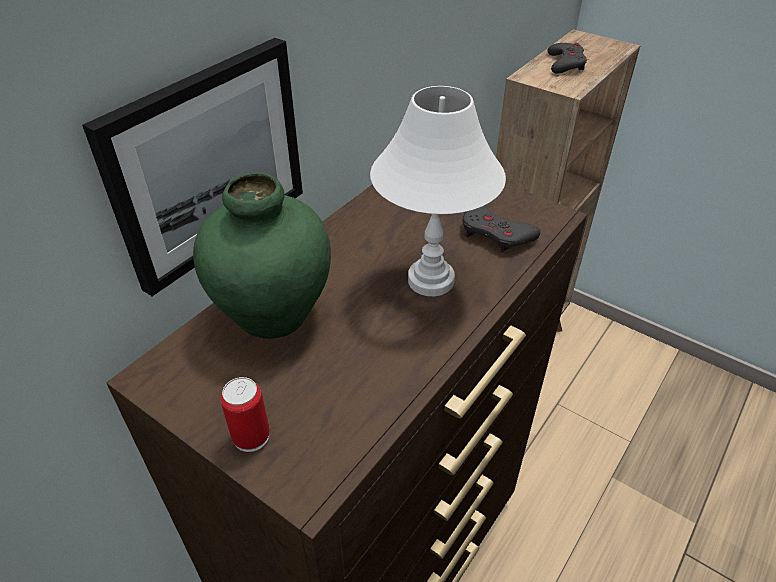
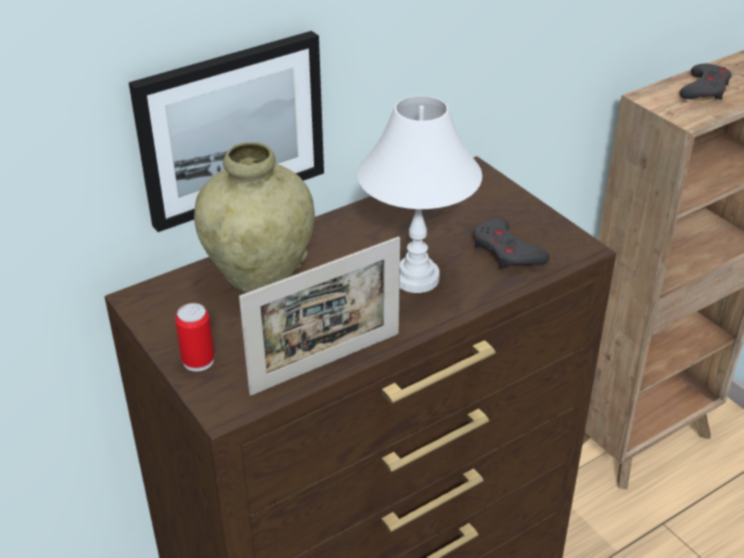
camera: 20 degrees right, 5 degrees down
green vase [193,172,331,339] -> beige vase [194,142,315,293]
none -> picture frame [239,236,400,395]

